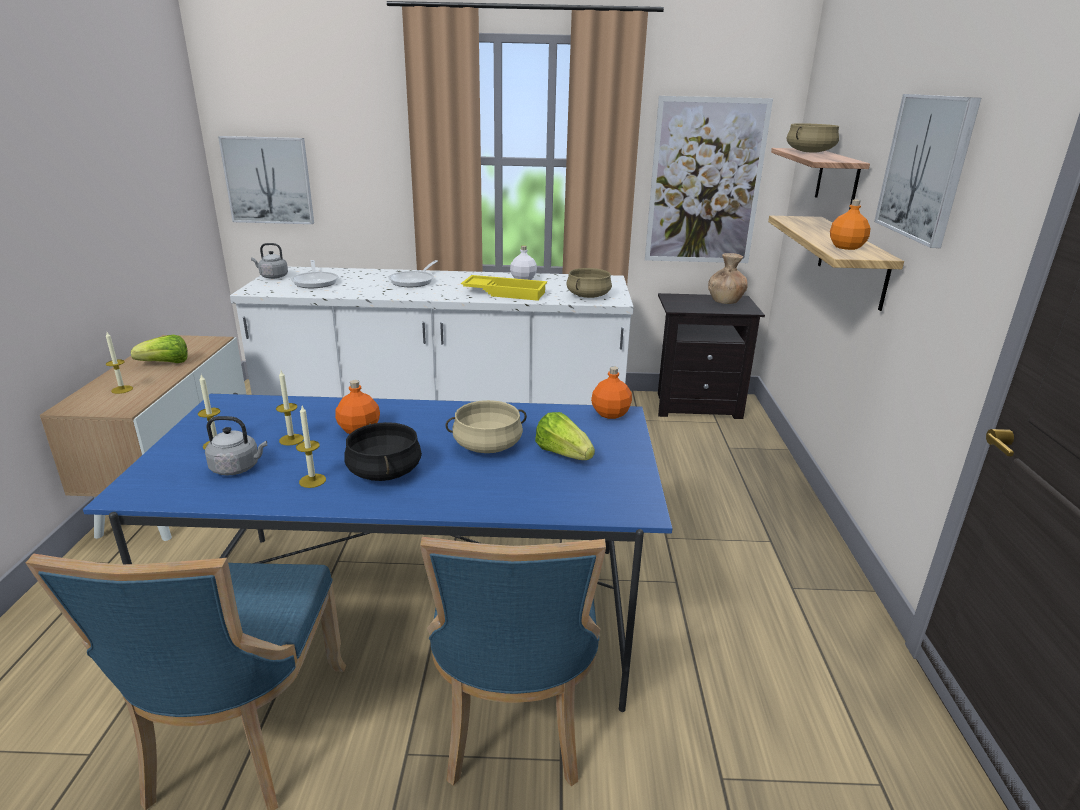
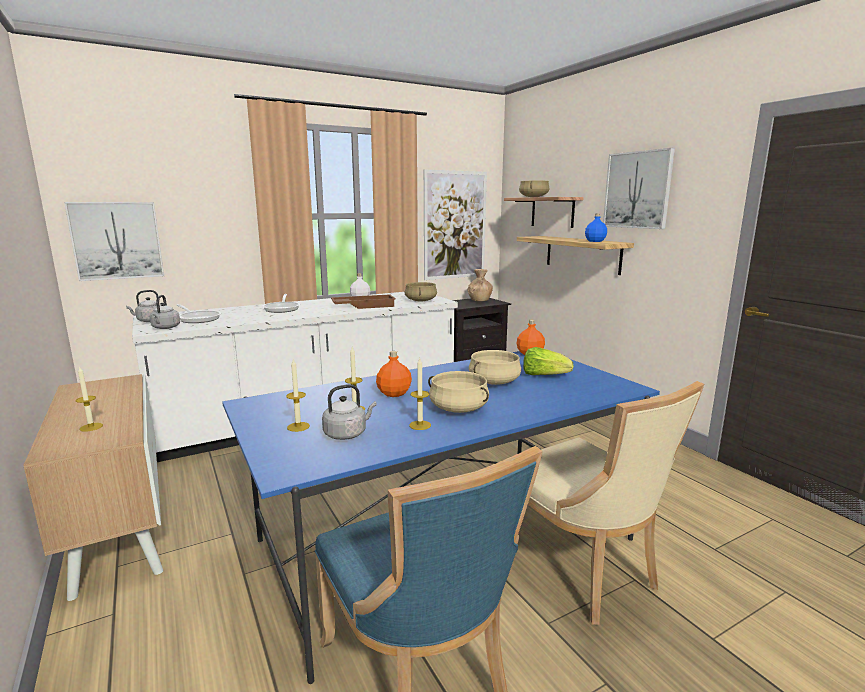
camera: 30 degrees left, 10 degrees down
lettuce [131,335,188,363] -> none
black cooking pot [344,422,422,481] -> beige cooking pot [428,371,489,413]
blue chair [420,537,606,786] -> beige chair [528,381,704,625]
yellow tray [461,275,547,301] -> brown tray [331,294,396,309]
orange bottle [830,200,870,250] -> blue bottle [585,213,607,242]
none -> grey kettle [150,295,180,329]

